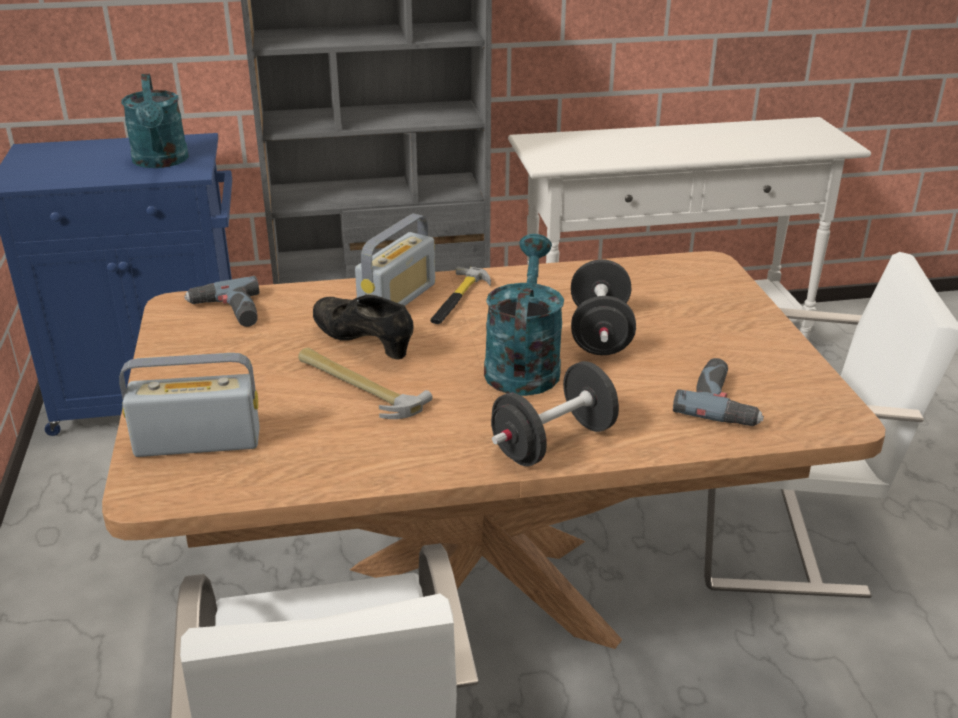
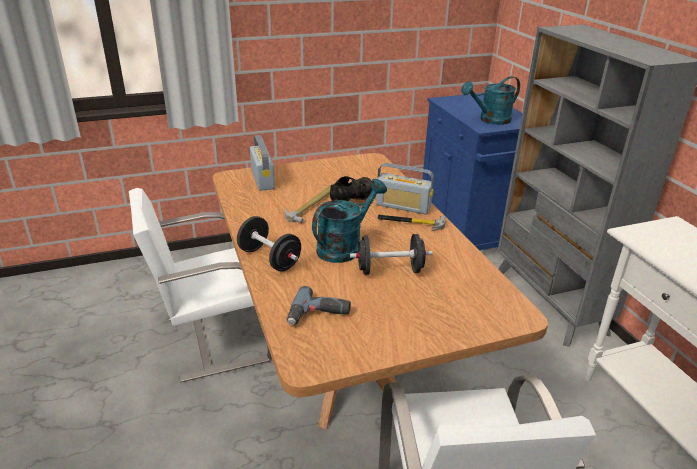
camera: 80 degrees right, 0 degrees up
power drill [184,276,259,327] -> none
turquoise watering can [484,234,564,396] -> turquoise watering can turned 45 degrees counterclockwise [312,179,387,263]

